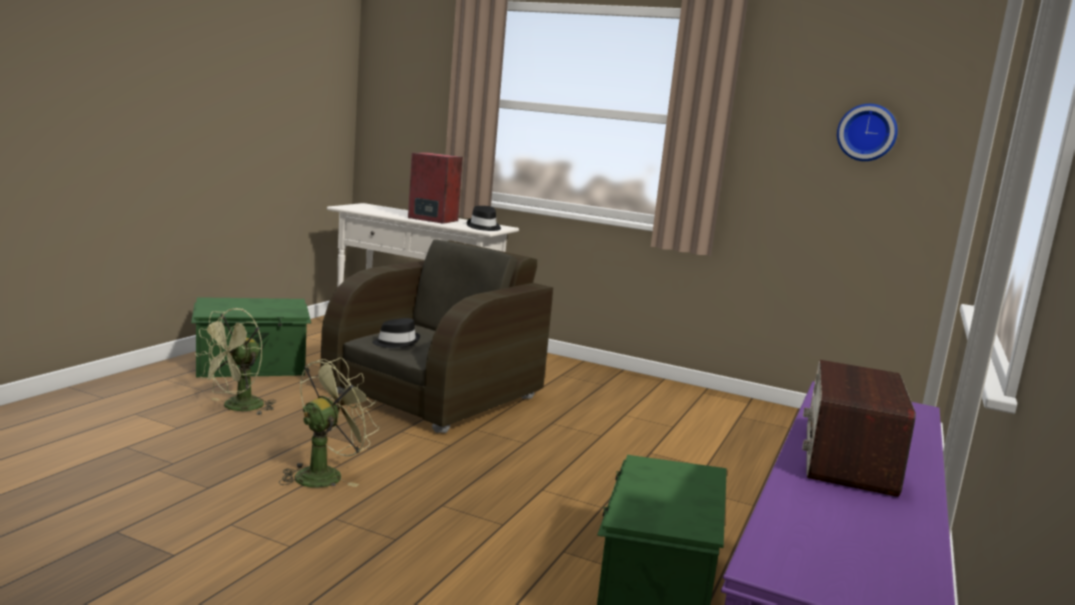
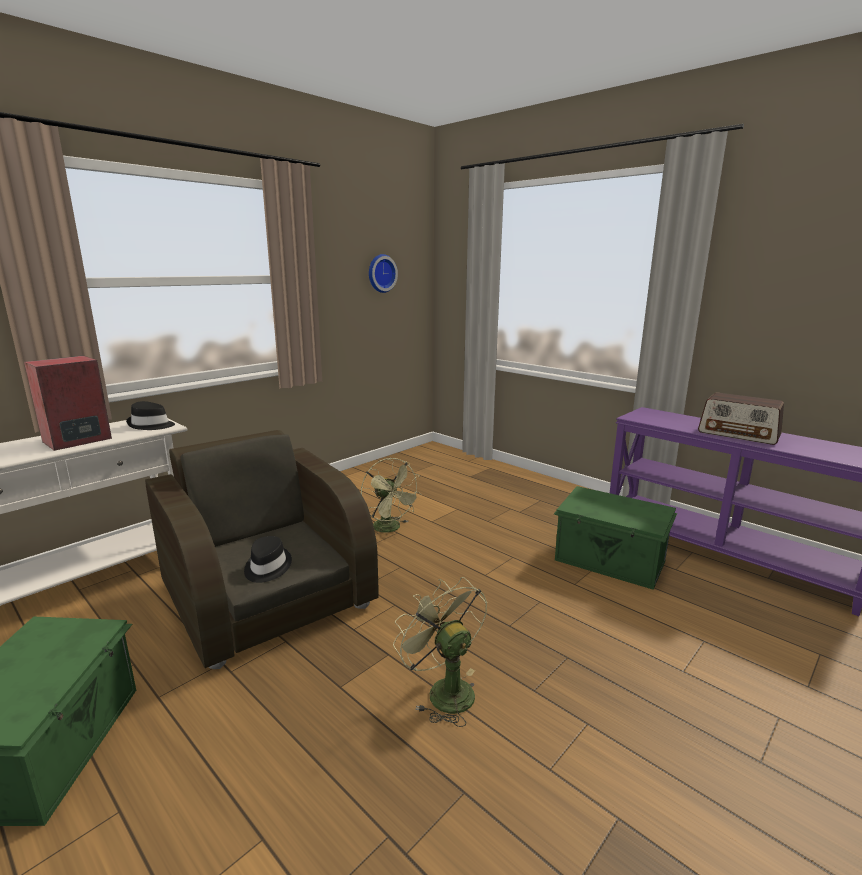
camera: 70 degrees left, 5 degrees up
green fan [195,308,276,415] -> green fan moved to [361,458,422,533]

